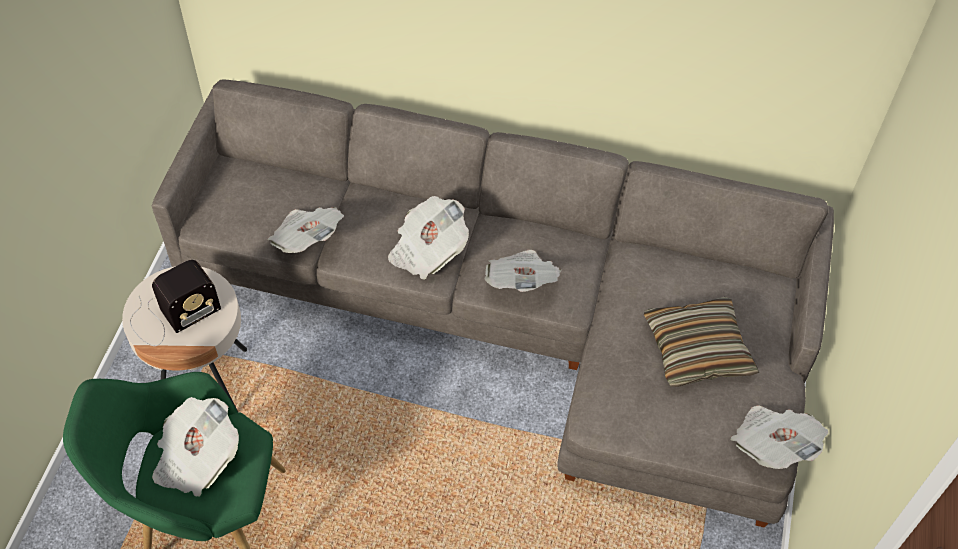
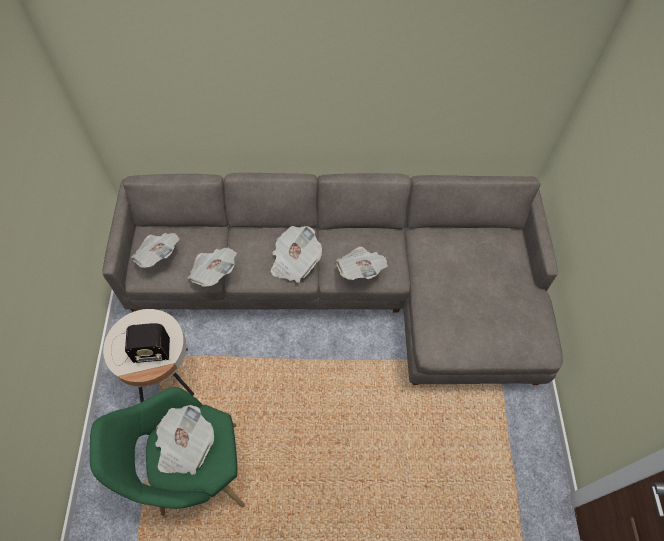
camera: 15 degrees left, 5 degrees up
radio [130,260,221,346] -> radio turned 45 degrees clockwise [111,323,170,366]
pillow [644,297,759,387] -> none
newspaper [730,405,828,469] -> newspaper moved to [131,233,179,268]

